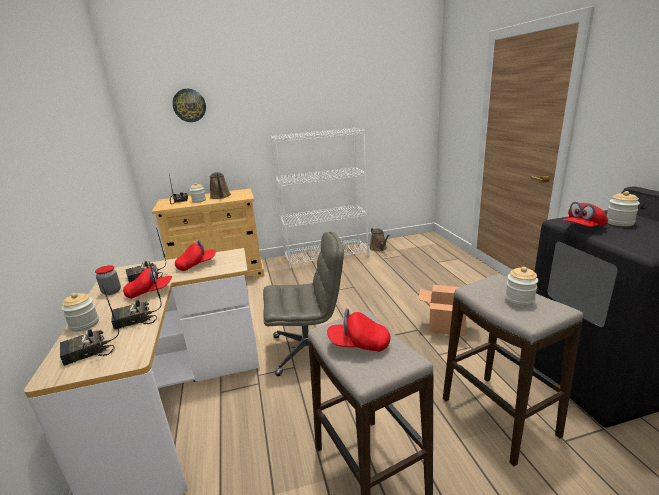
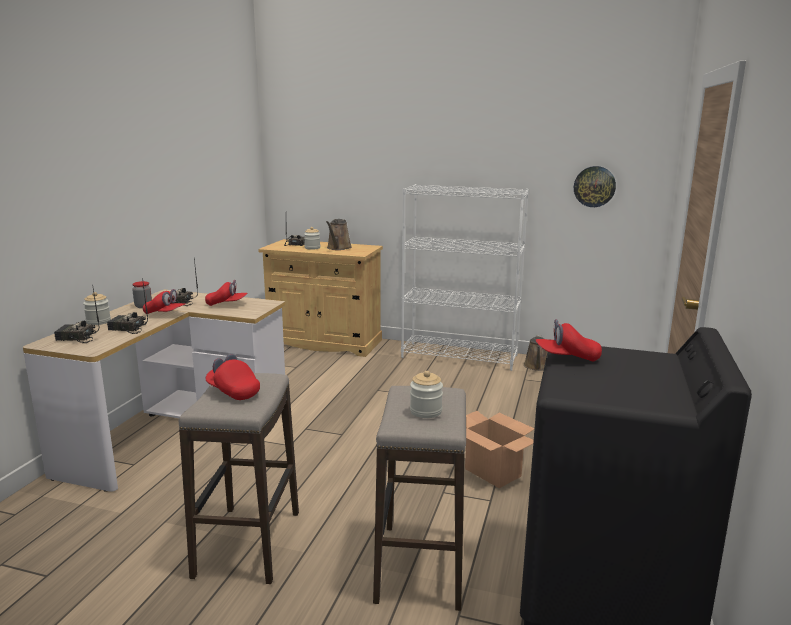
camera: 30 degrees right, 5 degrees down
wall clock [172,89,206,122] -> wall clock moved to [574,166,616,207]
grey office chair [263,232,344,376] -> none
jar [607,191,640,226] -> none

